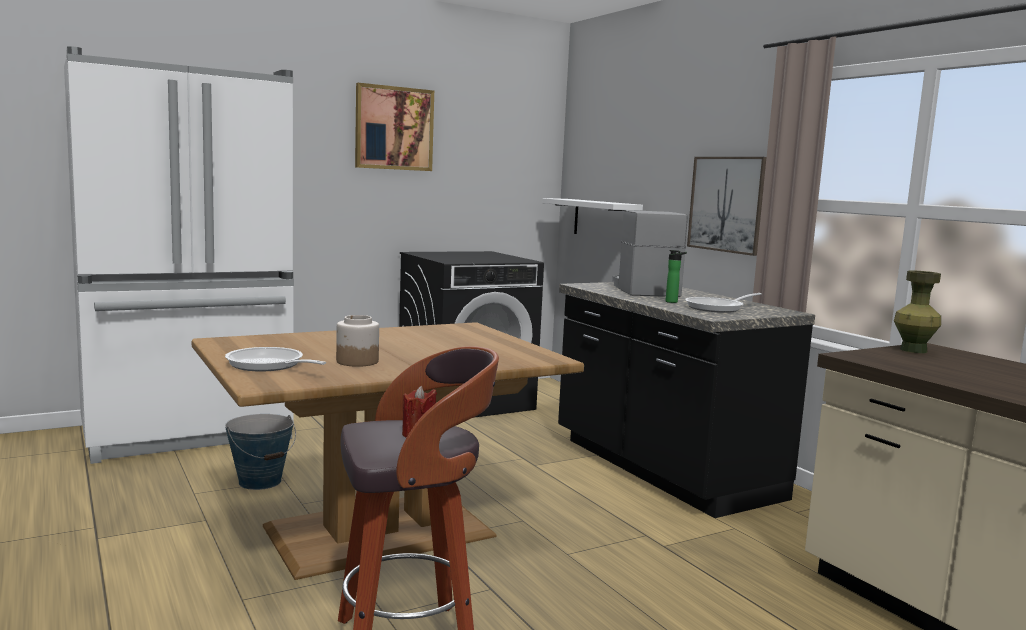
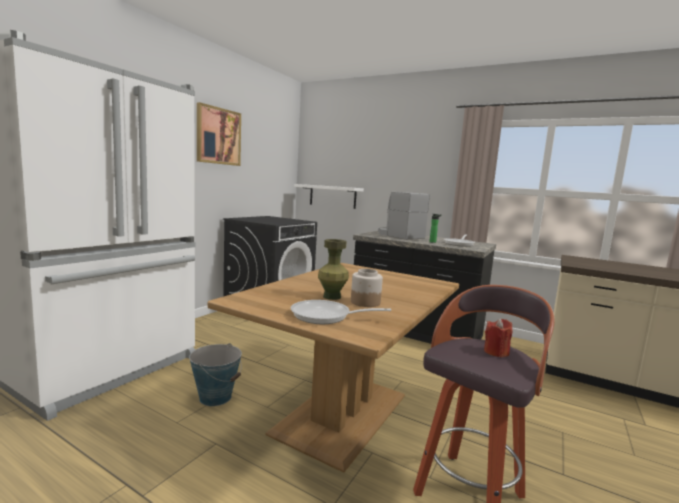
camera: 30 degrees left, 0 degrees up
picture [687,157,766,256] -> none
green vase [894,271,941,353] -> green vase moved to [318,239,349,300]

